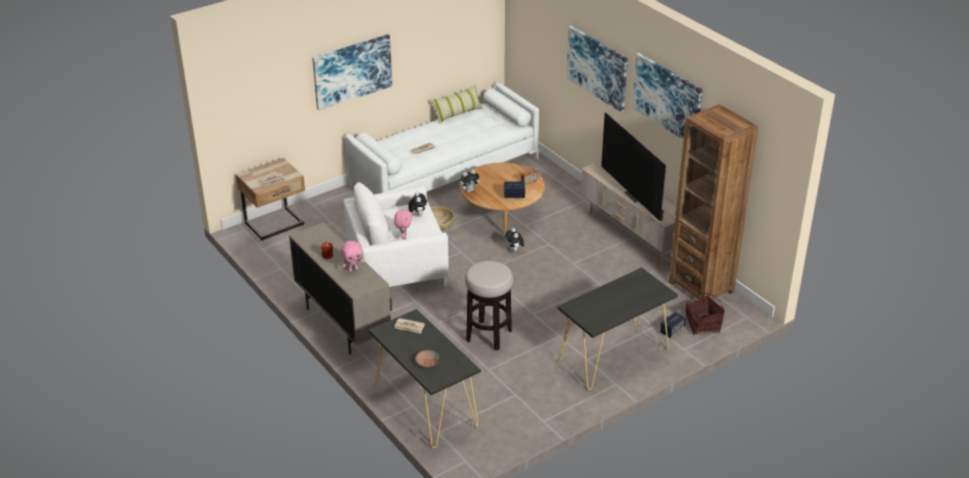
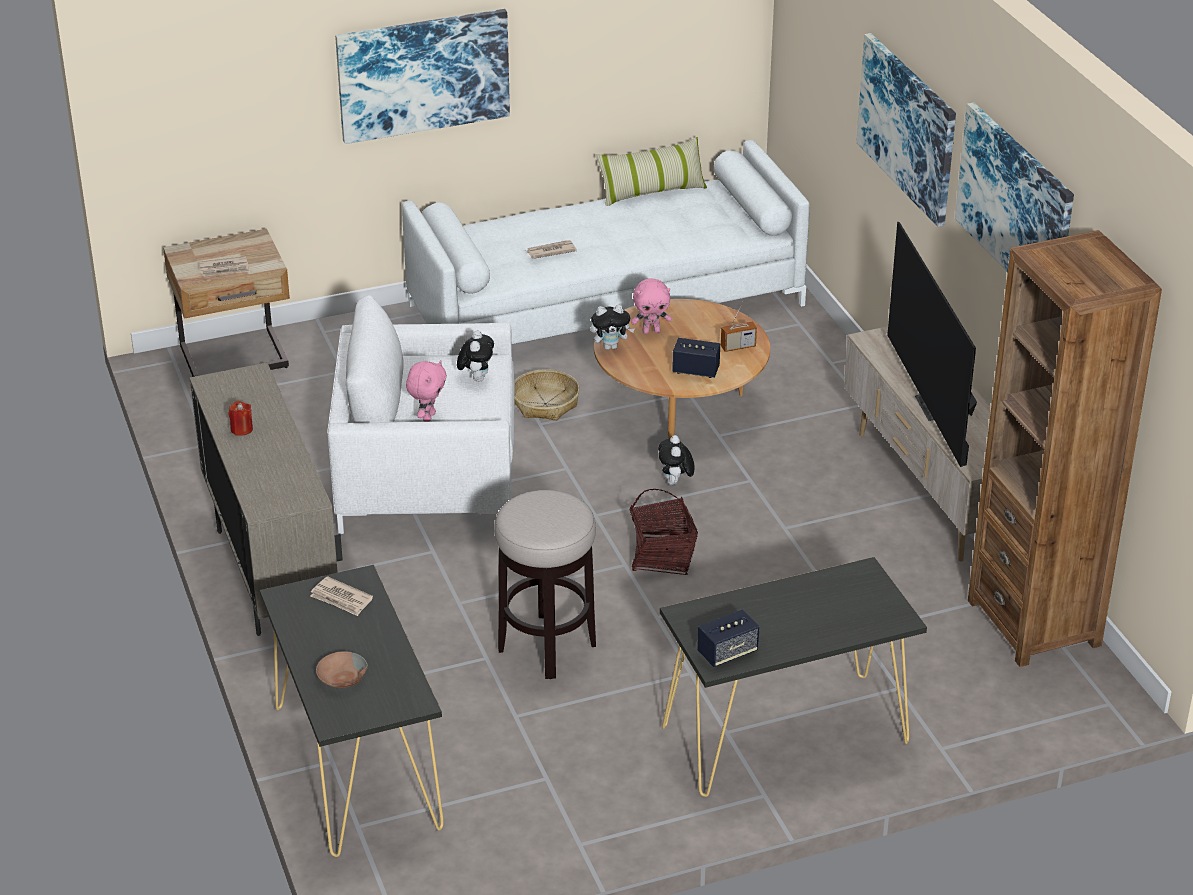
camera: 15 degrees right, 0 degrees up
pink plush toy [341,241,364,272] -> pink plush toy moved to [631,278,672,334]
speaker [660,312,686,338] -> speaker moved to [697,610,760,667]
basket [686,293,724,335] -> basket moved to [629,489,698,575]

